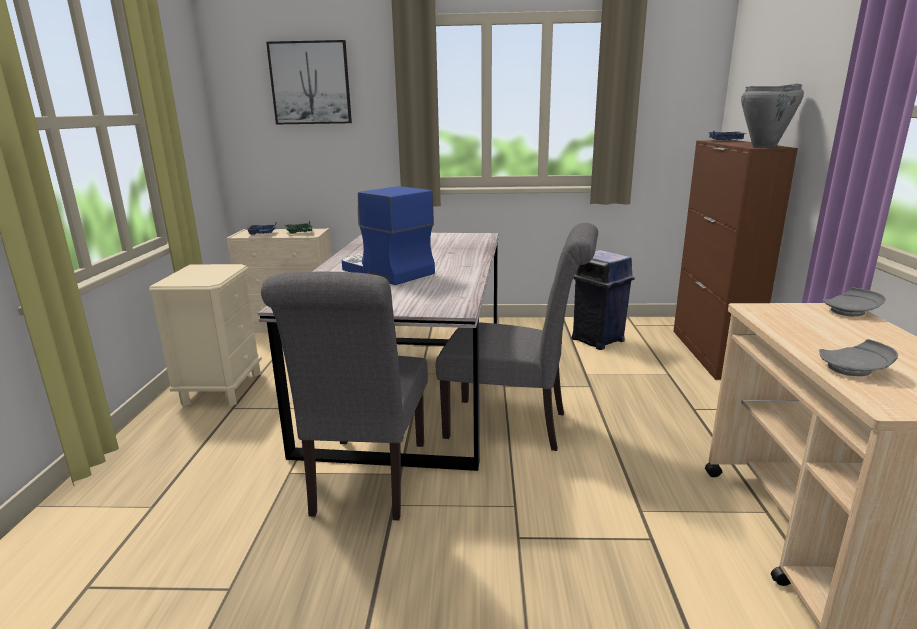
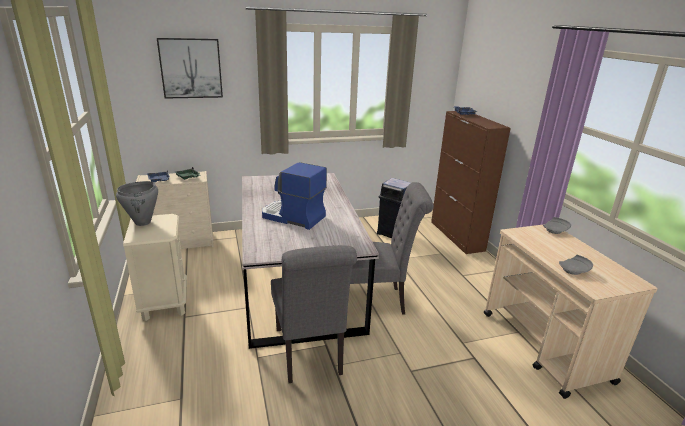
camera: 20 degrees left, 5 degrees up
grey cooking pot [741,84,804,148] -> grey cooking pot moved to [116,181,158,226]

